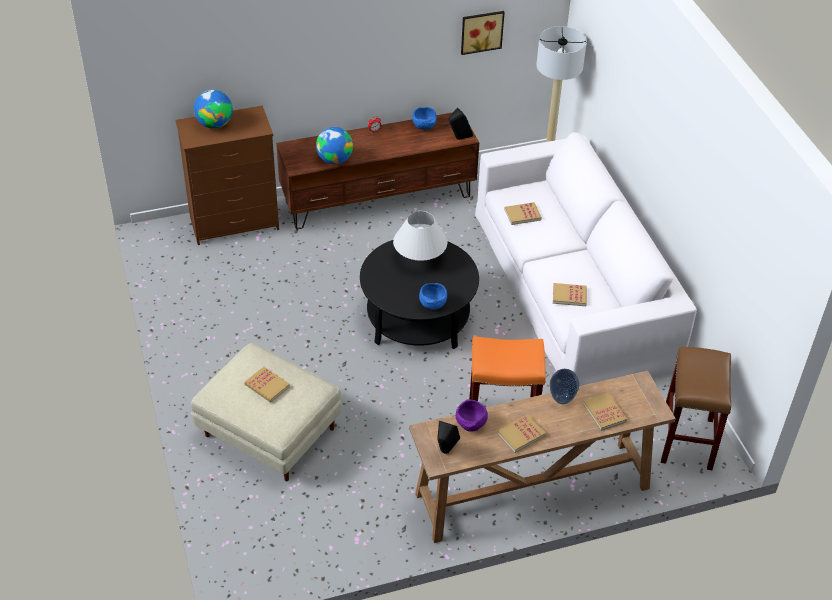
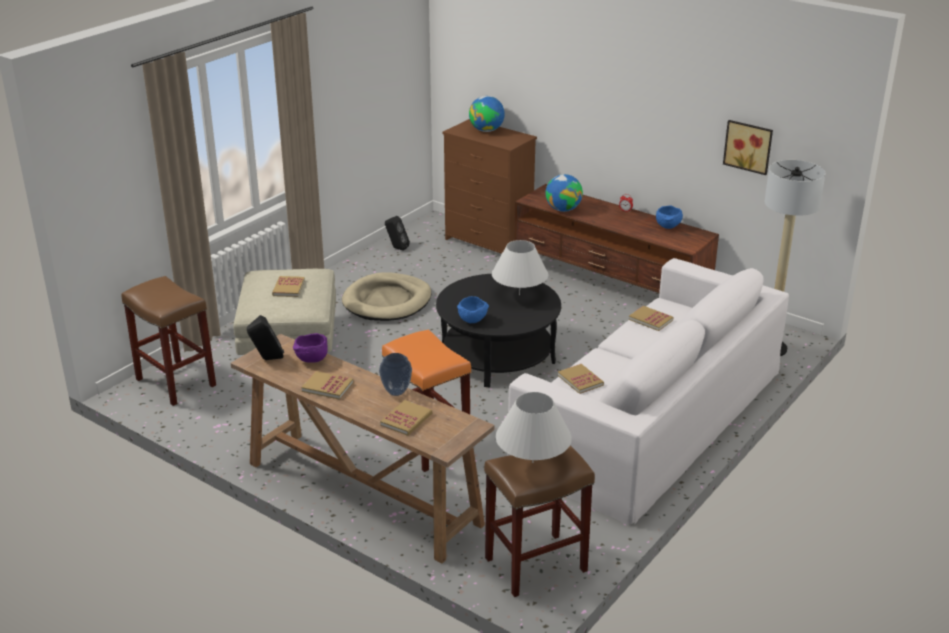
camera: 55 degrees right, 15 degrees down
black speaker [449,108,473,140] -> black speaker moved to [385,216,410,251]
none -> brown stool [122,276,216,406]
none -> beige dog bed [342,272,431,321]
none -> white table lamp [496,392,572,463]

